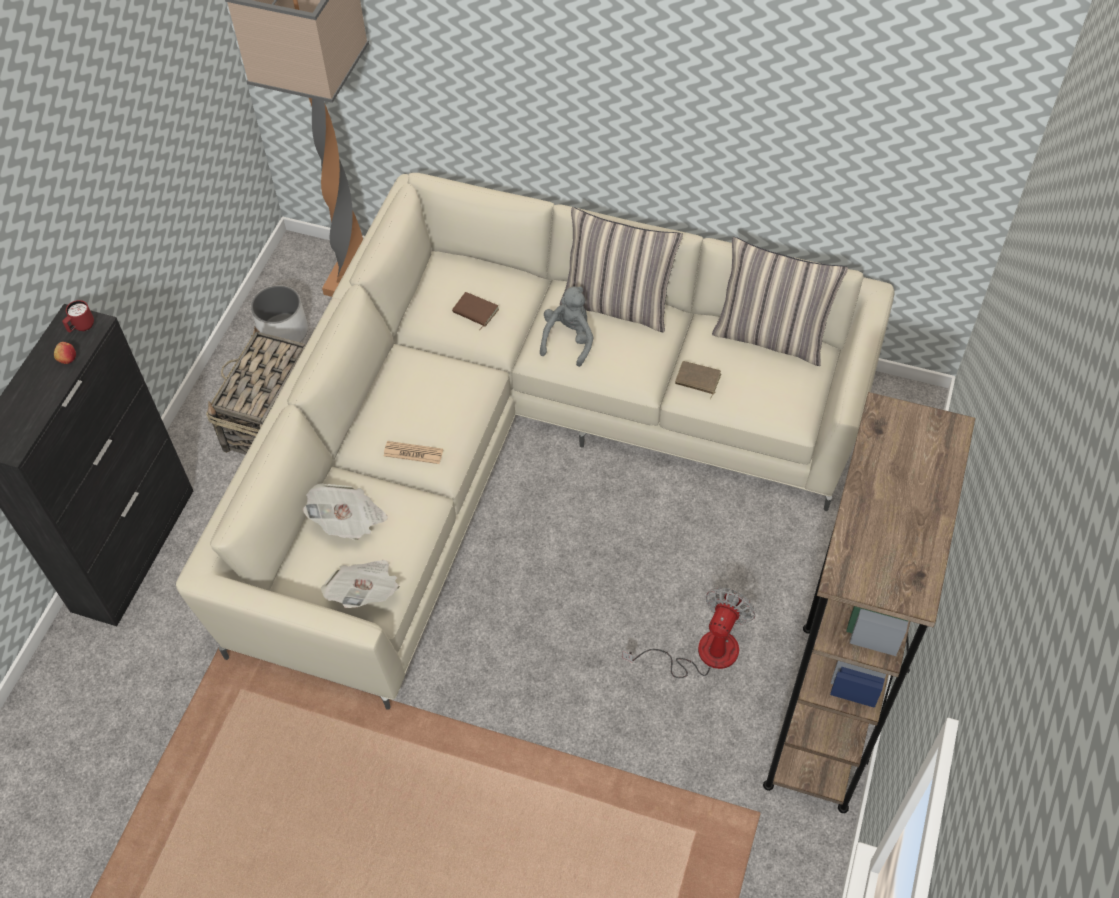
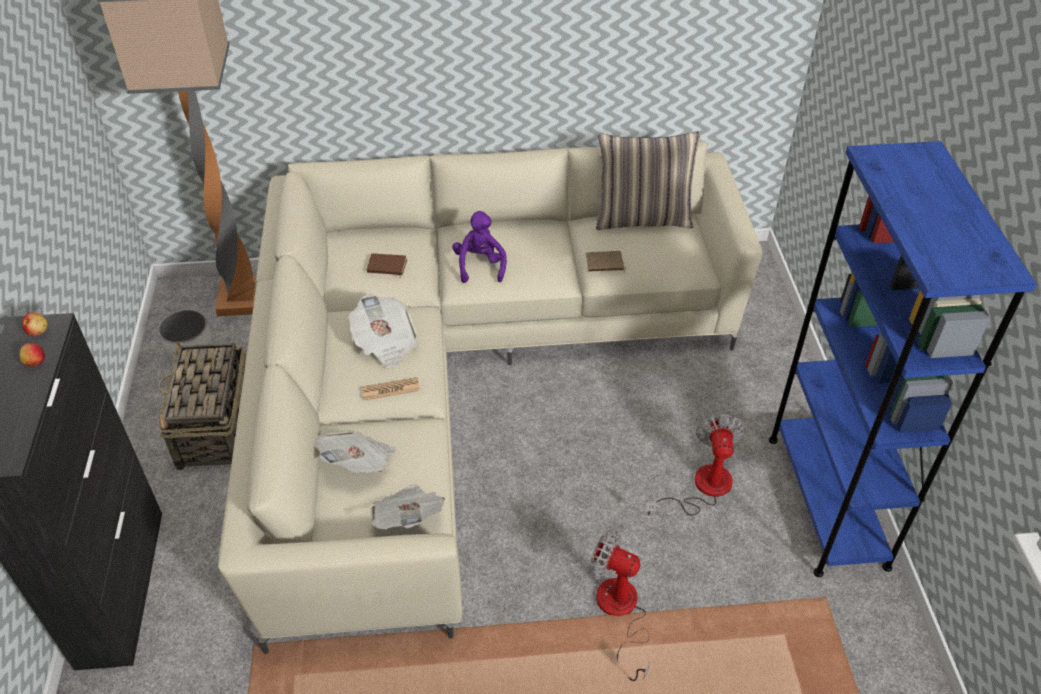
camera: 25 degrees left, 10 degrees down
red mug [62,300,94,332] -> apple [22,313,48,336]
grey plush toy [540,286,594,367] -> purple plush toy [452,211,507,283]
pillow [560,207,683,332] -> none
brown bookcase [763,392,975,813] -> blue bookcase [768,141,1037,577]
none -> newspaper [349,294,419,369]
none -> fan [590,529,650,681]

